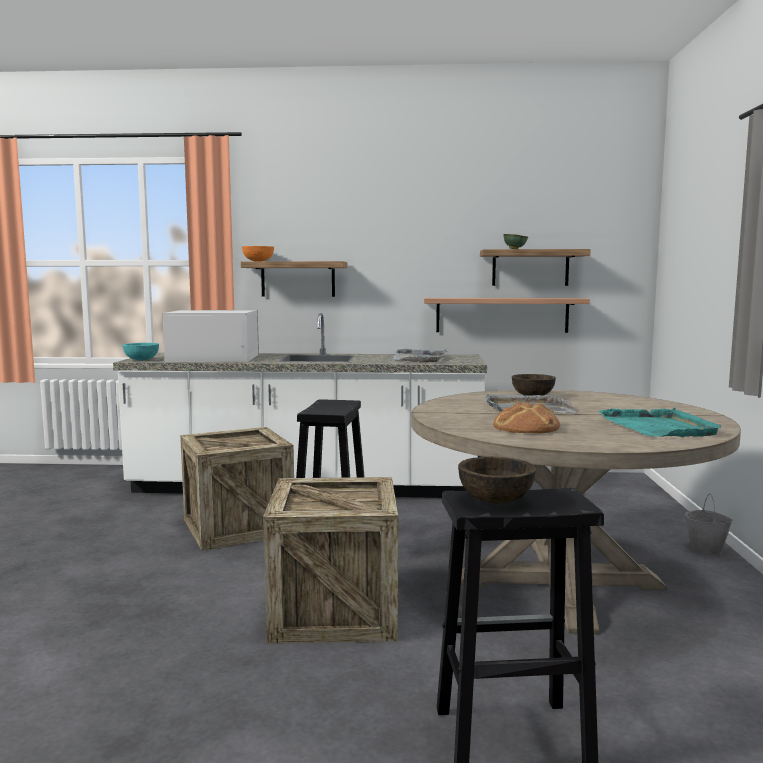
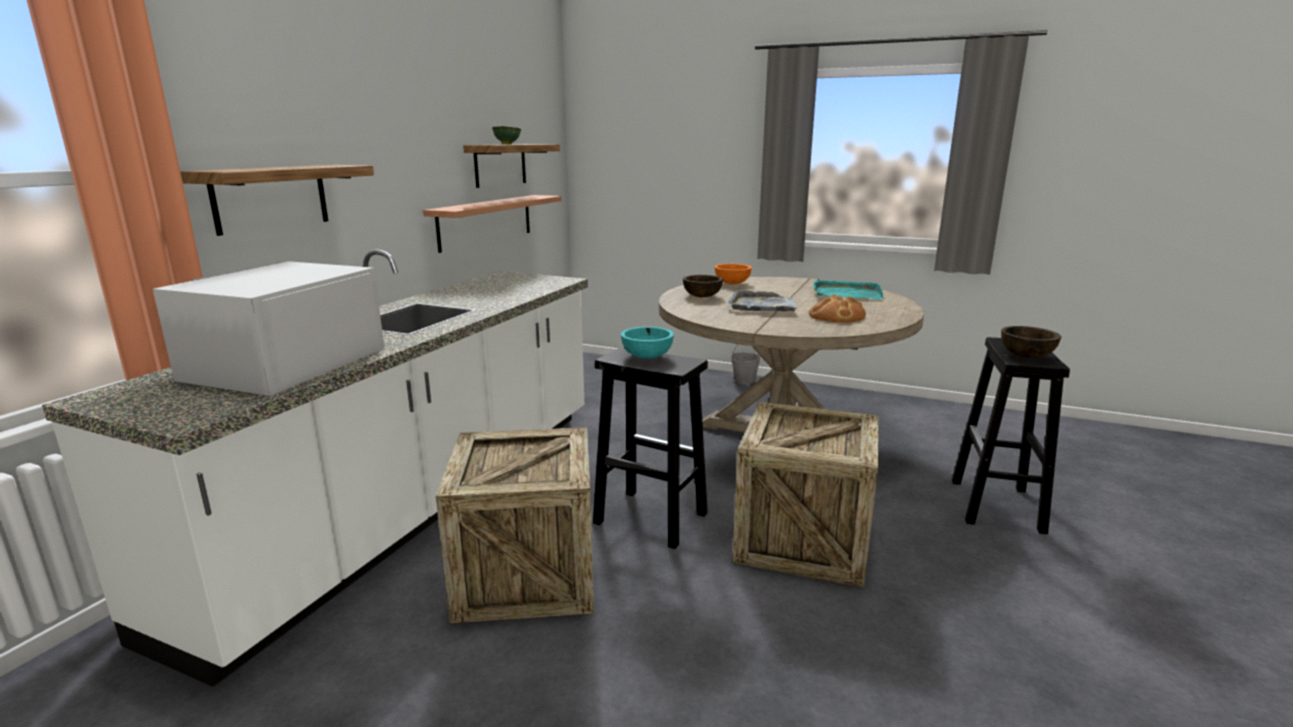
camera: 70 degrees left, 10 degrees up
turquoise bowl [123,343,159,361] -> turquoise bowl moved to [621,327,674,359]
orange bowl [242,246,274,261] -> orange bowl moved to [715,264,752,284]
grey tray [393,349,447,362] -> none

